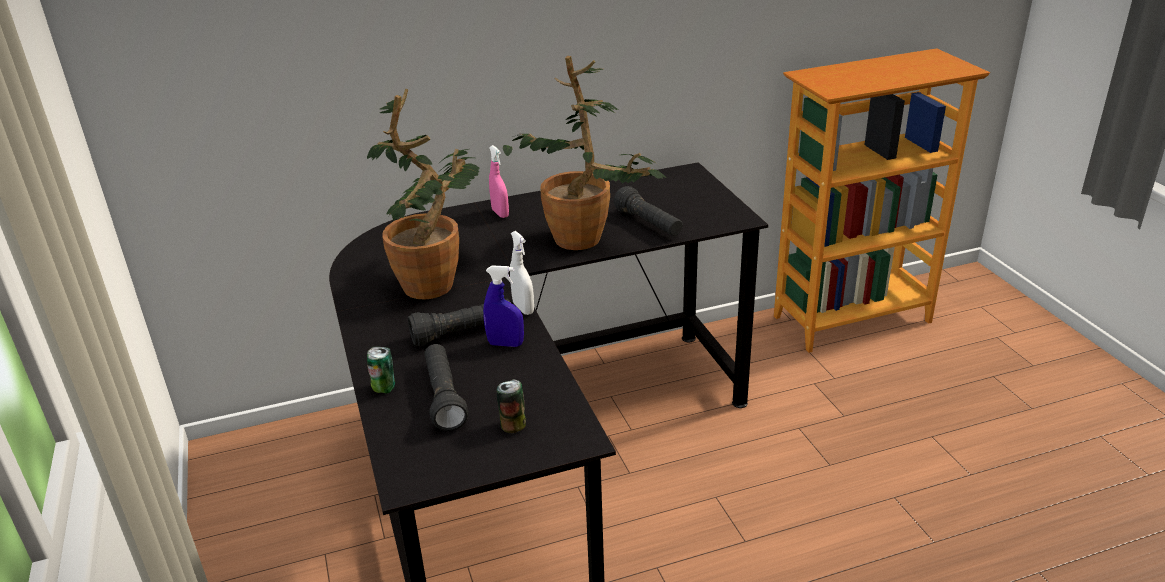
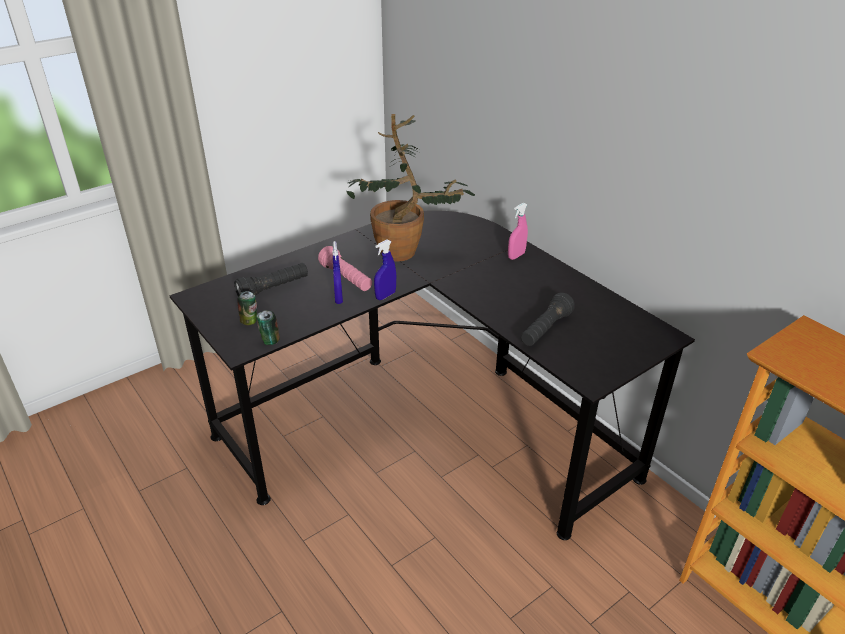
camera: 70 degrees right, 5 degrees up
can [367,346,395,393] -> can moved to [256,310,280,345]
black flashlight [408,299,510,346] -> pink flashlight [318,246,372,291]
potted plant [503,55,666,250] -> none
white spray bottle [510,231,534,315] -> blue spray bottle [374,240,396,300]

